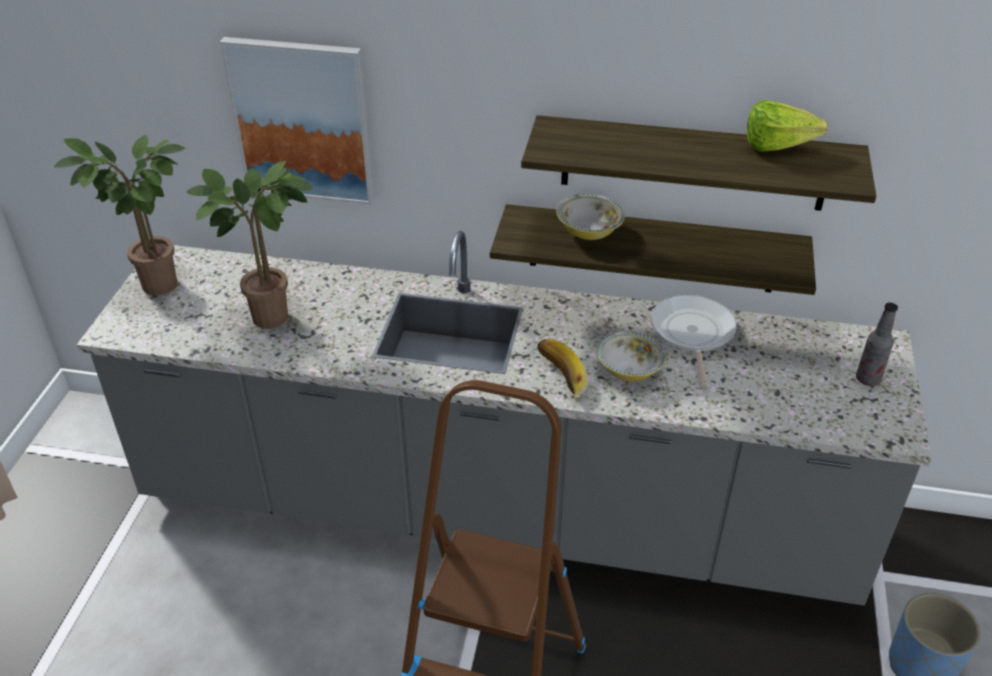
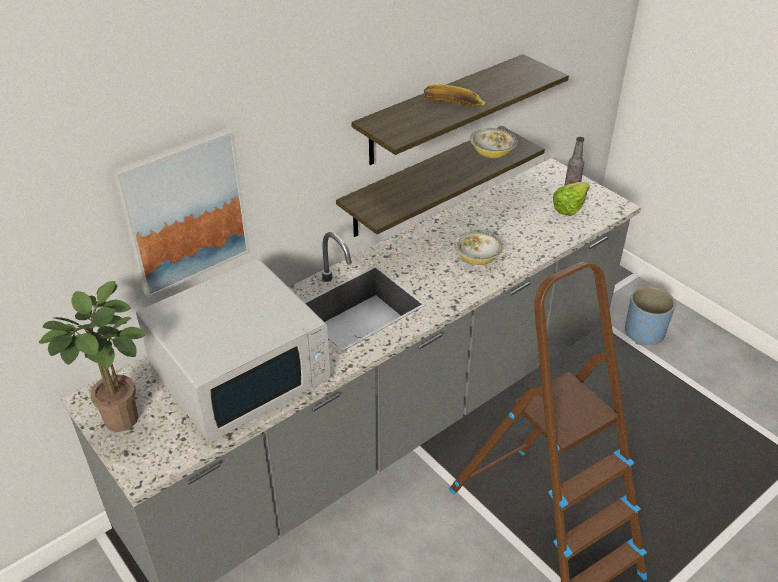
camera: 50 degrees left, 0 degrees up
potted plant [186,161,313,329] -> white microwave [136,259,330,443]
banana [537,339,588,398] -> banana moved to [424,84,486,106]
bowl [556,194,625,240] -> bowl moved to [470,128,518,158]
frying pan [651,295,737,387] -> none
lettuce [747,100,828,151] -> lettuce moved to [553,182,590,216]

